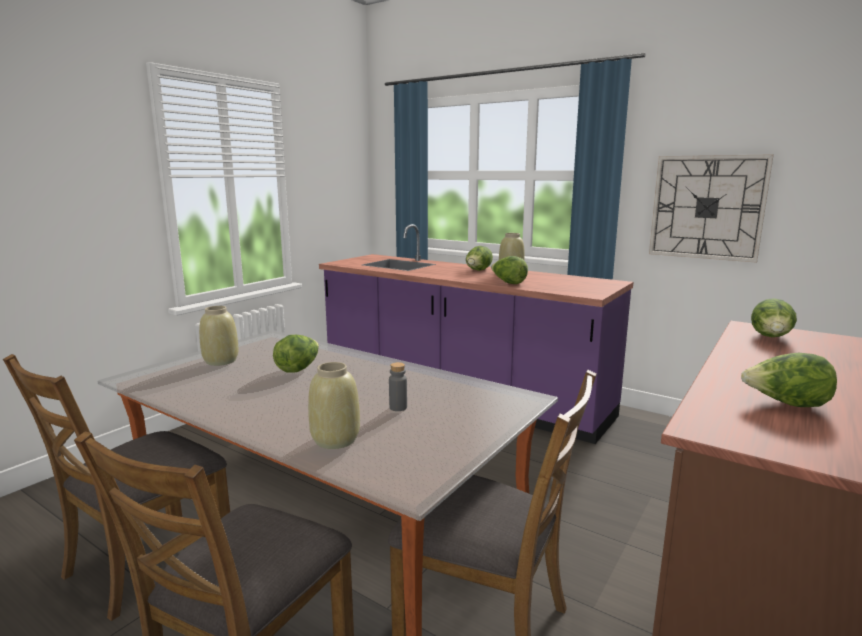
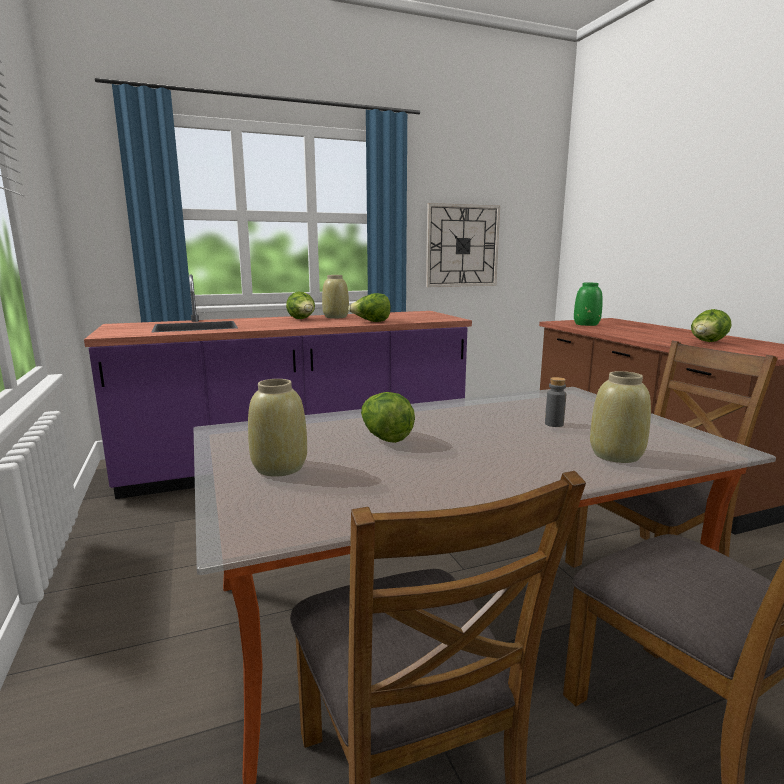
camera: 55 degrees left, 0 degrees up
lettuce [751,298,797,337] -> green vase [574,283,603,326]

